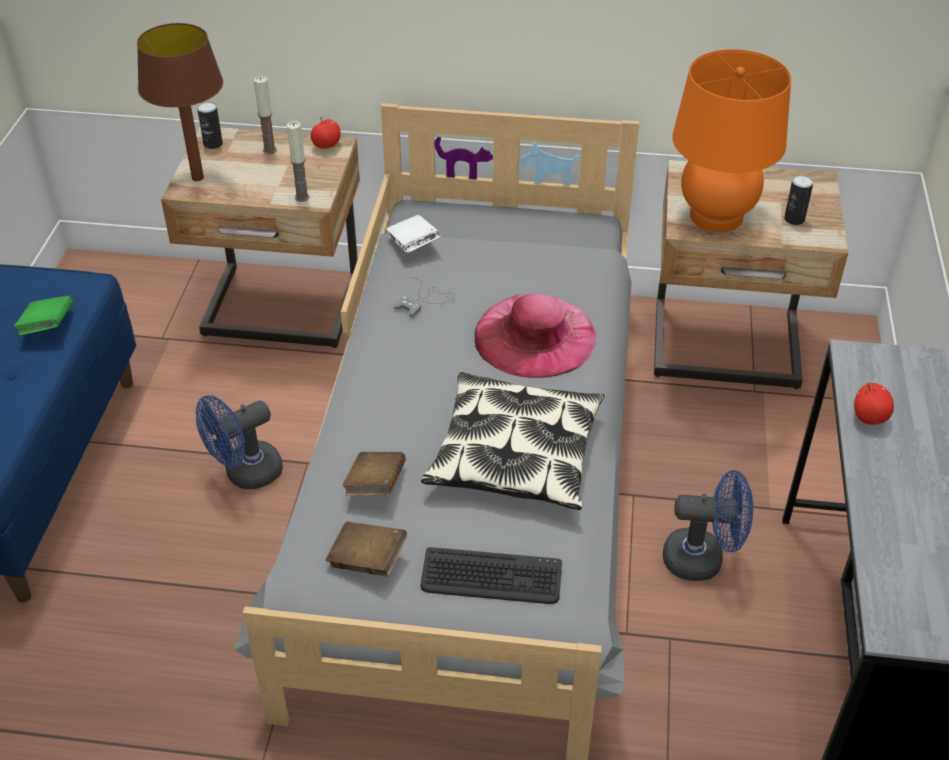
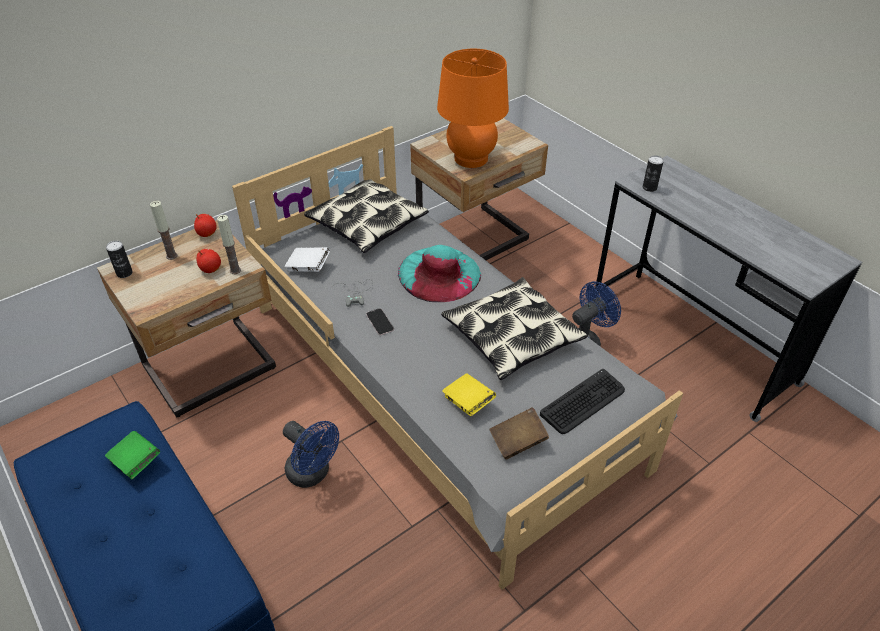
camera: 45 degrees left, 0 degrees up
brown table lamp [137,23,223,181] -> none
blue fan [196,395,283,489] -> blue fan turned 60 degrees counterclockwise [283,421,339,488]
brown book [342,452,406,496] -> yellow book [442,374,496,416]
pink hat [475,293,596,378] -> turquoise hat [398,245,481,302]
can [784,175,813,225] -> can moved to [643,156,664,192]
apple [854,383,894,425] -> apple moved to [196,249,221,273]
none -> pillow [304,180,429,253]
none -> phone [366,308,394,335]

